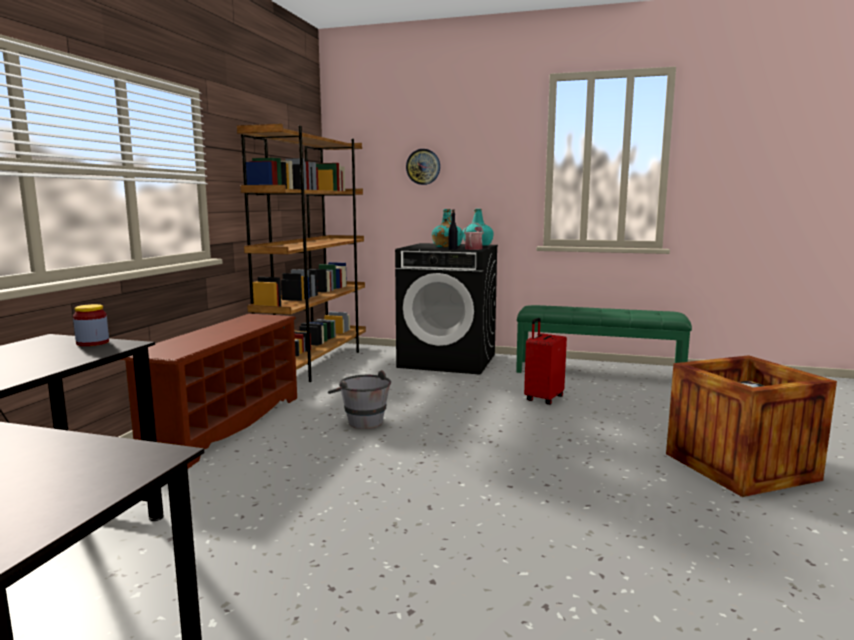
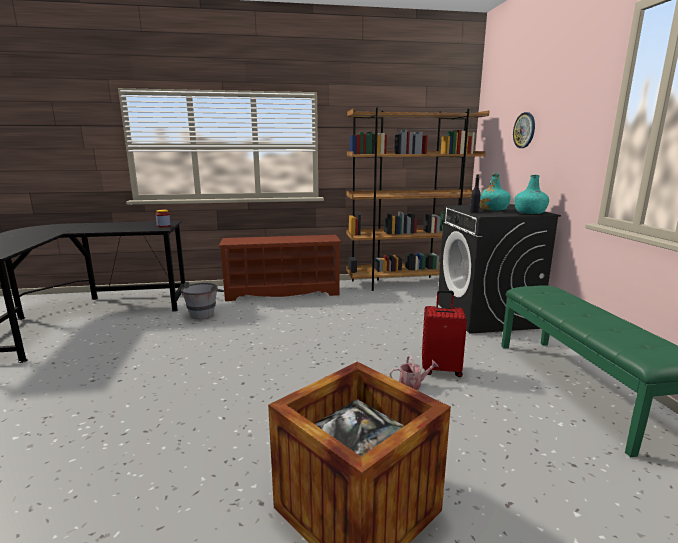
camera: 65 degrees right, 5 degrees up
grey bucket [328,370,391,429] -> grey bucket moved to [181,282,225,319]
watering can [464,223,484,250] -> watering can moved to [390,355,439,390]

